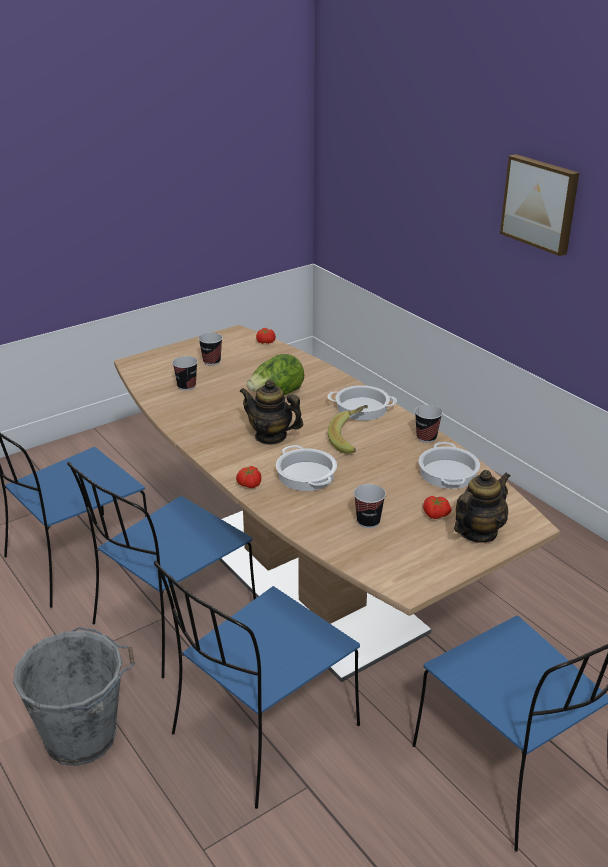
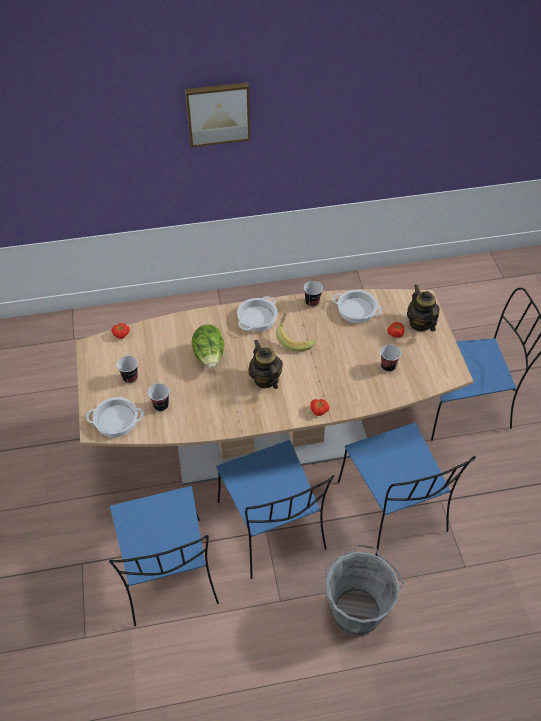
camera: 65 degrees left, 20 degrees up
teapot [239,380,304,445] -> teapot turned 105 degrees clockwise [248,340,283,389]
cooking pot [276,445,337,491] -> cooking pot moved to [86,397,144,437]

